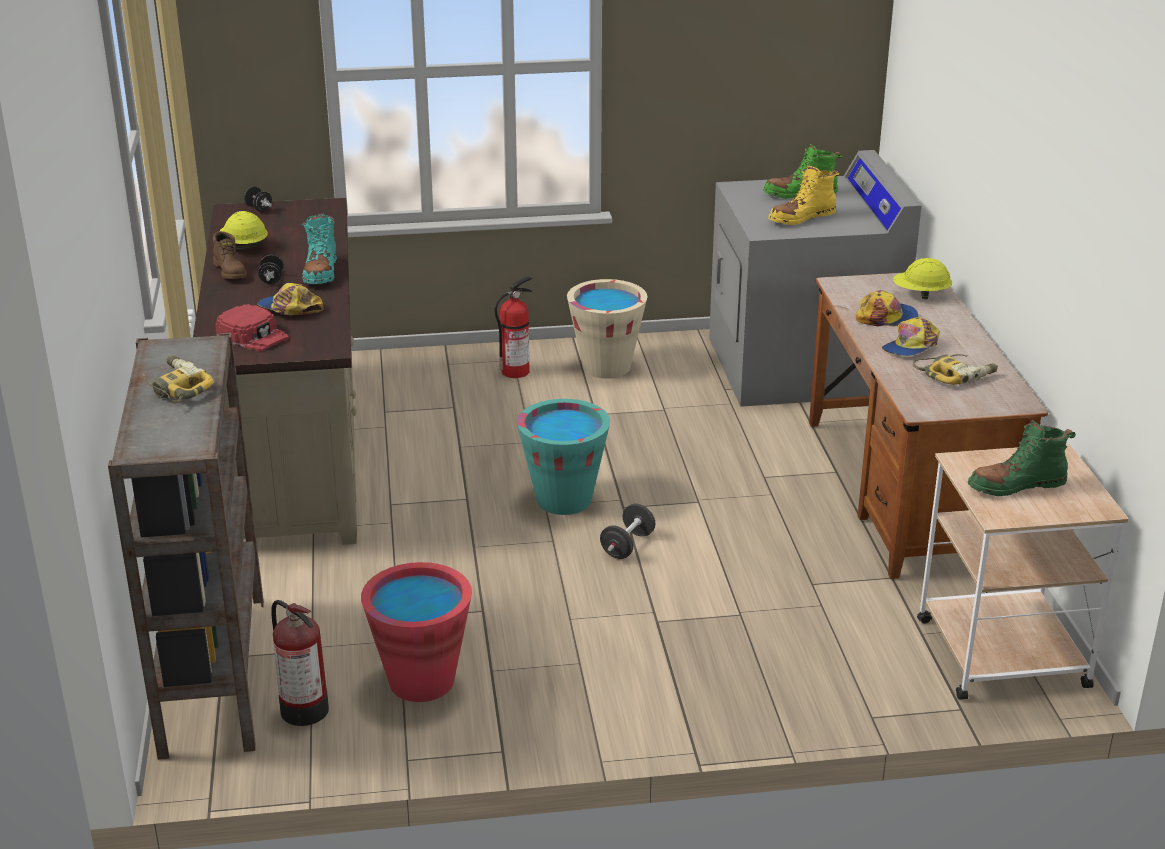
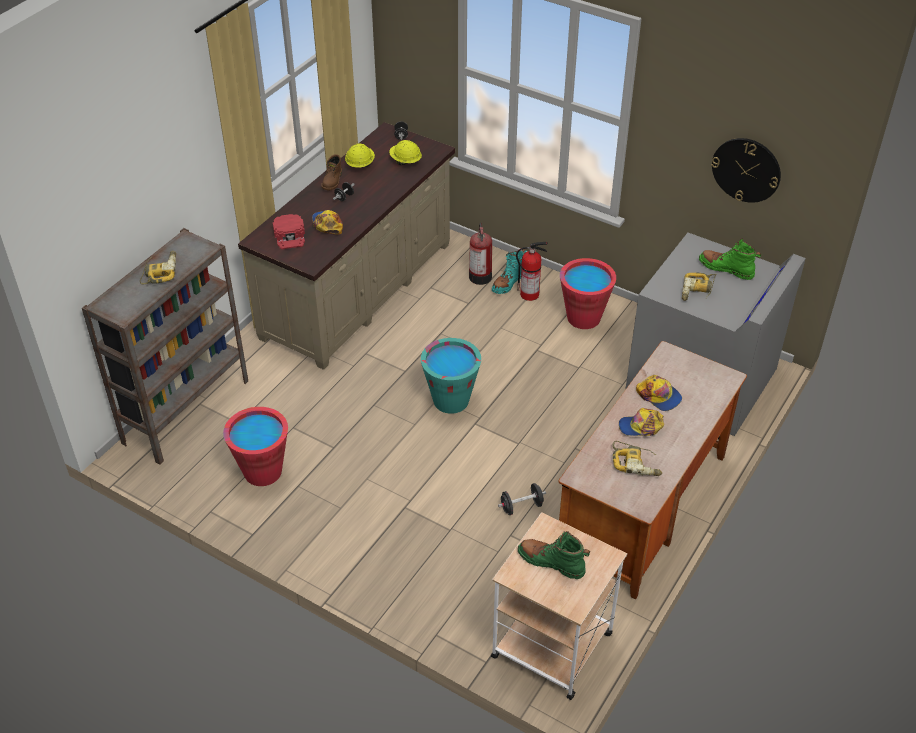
camera: 40 degrees right, 15 degrees up
fire extinguisher [271,600,329,726] -> fire extinguisher moved to [469,223,492,285]
turquoise boot [302,213,337,284] -> turquoise boot moved to [492,249,527,294]
beige bucket [567,279,648,379] -> red bucket [560,258,616,329]
black dumbbell [600,504,655,559] -> black dumbbell moved to [498,483,546,515]
yellow boot [768,165,839,225] -> power drill [682,272,717,301]
yellow hard hat [893,258,952,299] -> yellow hard hat moved to [389,140,422,165]
none -> wall clock [711,138,781,203]

